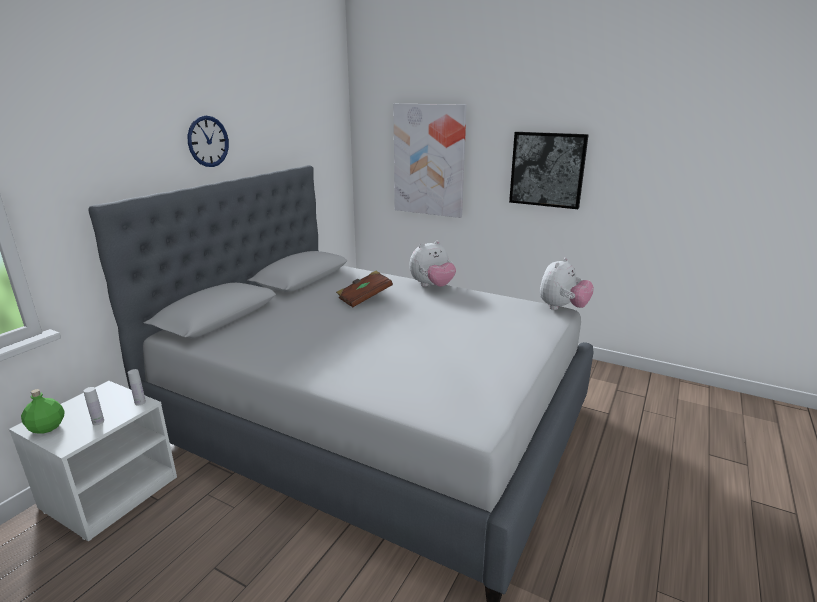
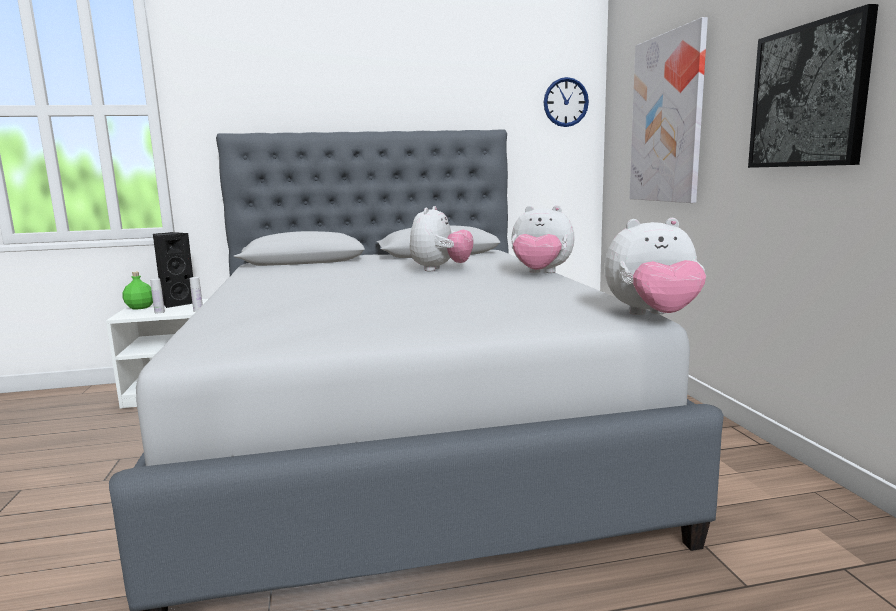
camera: 50 degrees right, 10 degrees down
wall clock [188,115,229,167] -> wall clock moved to [543,77,589,127]
brown book [336,271,393,308] -> plush toy [410,206,474,271]
none -> black speaker [153,232,193,308]

